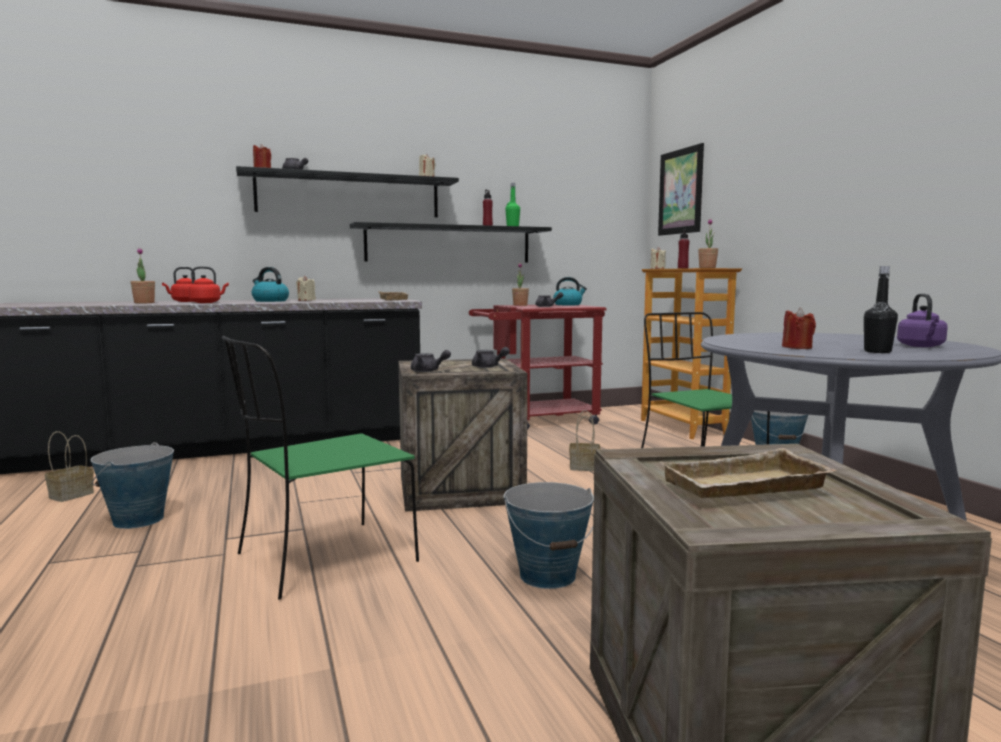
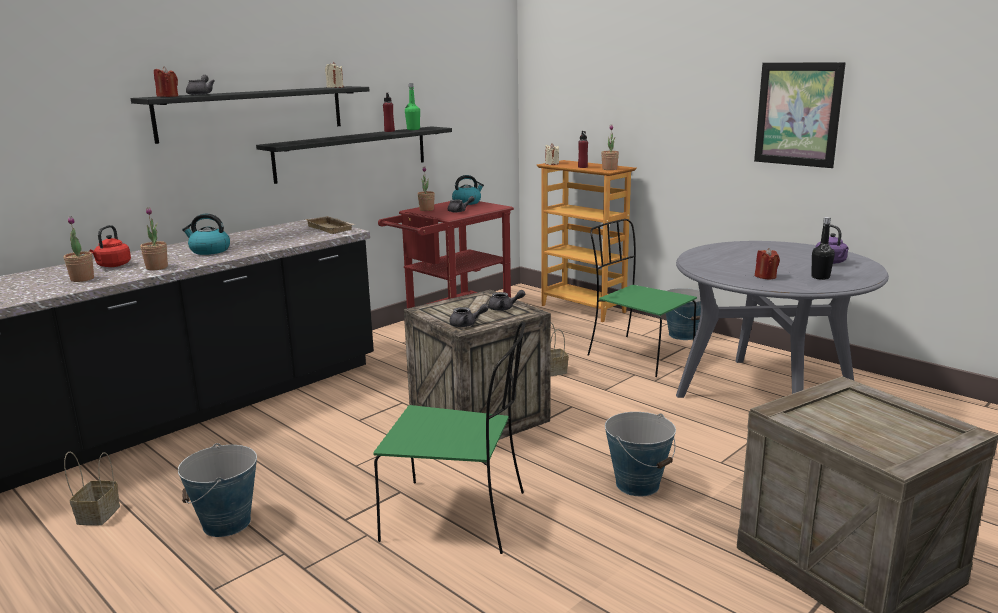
camera: 25 degrees left, 10 degrees up
red kettle [188,266,229,303] -> potted plant [140,208,168,270]
green chair [222,336,419,600] -> green chair turned 105 degrees counterclockwise [373,322,525,554]
beige candle [296,276,316,301] -> none
picture [658,143,704,236] -> picture moved to [754,62,846,168]
beige tray [660,448,836,498] -> none

